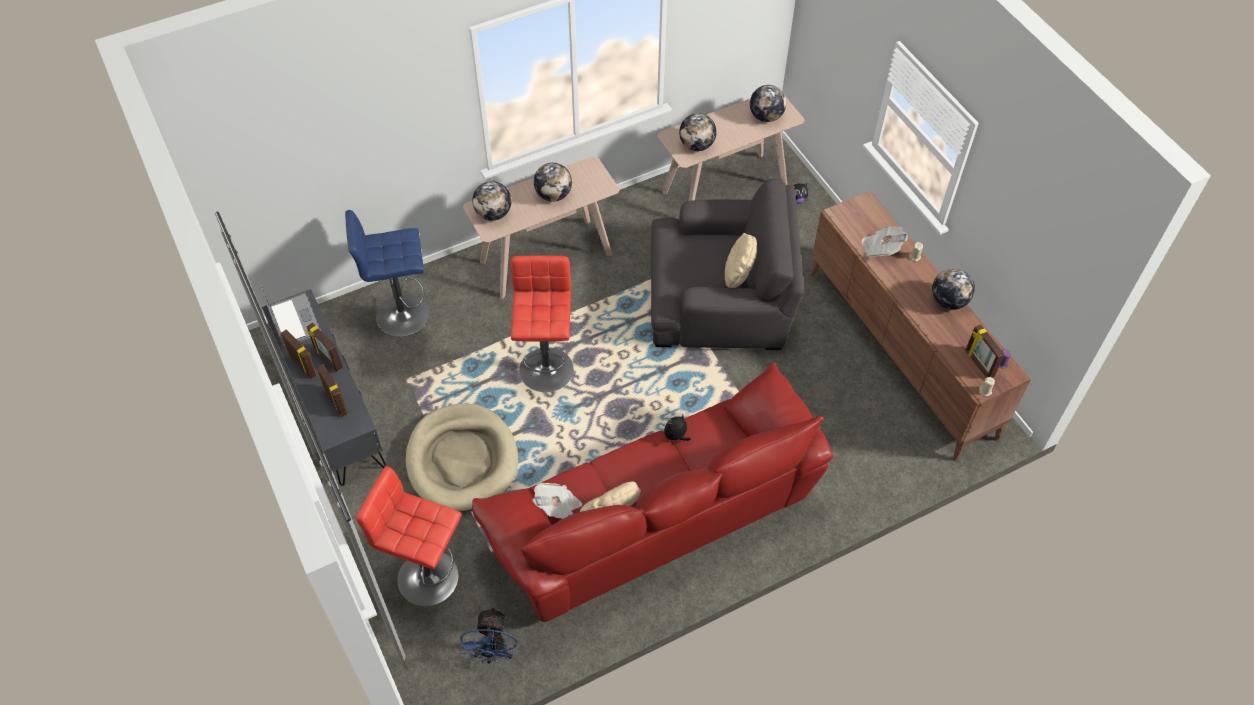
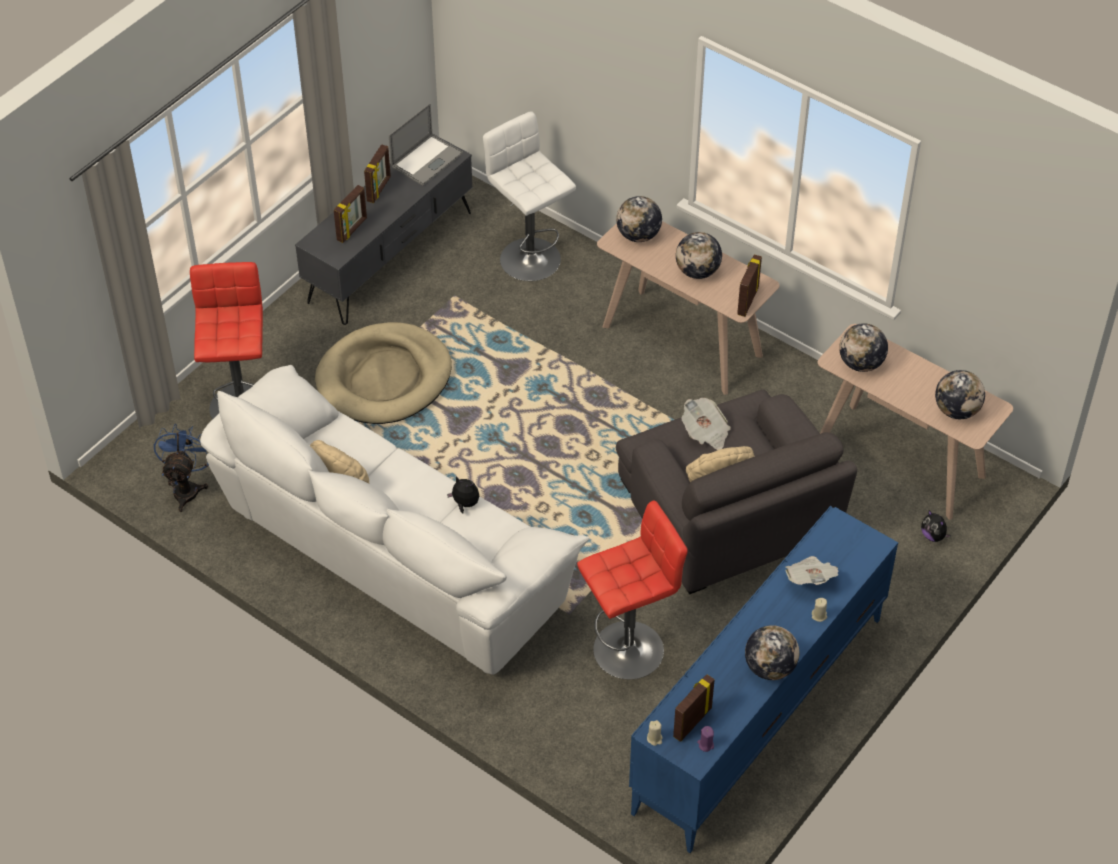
camera: 65 degrees right, 5 degrees down
picture frame [307,322,343,372] -> picture frame moved to [737,254,762,317]
blue stool [345,210,429,337] -> white stool [483,111,576,281]
blue fan [460,607,517,664] -> blue fan turned 120 degrees clockwise [154,424,209,512]
red sofa [472,361,833,622] -> white sofa [200,365,589,675]
red stool [511,255,574,392] -> red stool moved to [577,501,688,679]
newspaper [533,483,582,519] -> newspaper moved to [681,398,731,450]
brown cabinet [810,191,1031,461] -> blue cabinet [629,506,898,853]

